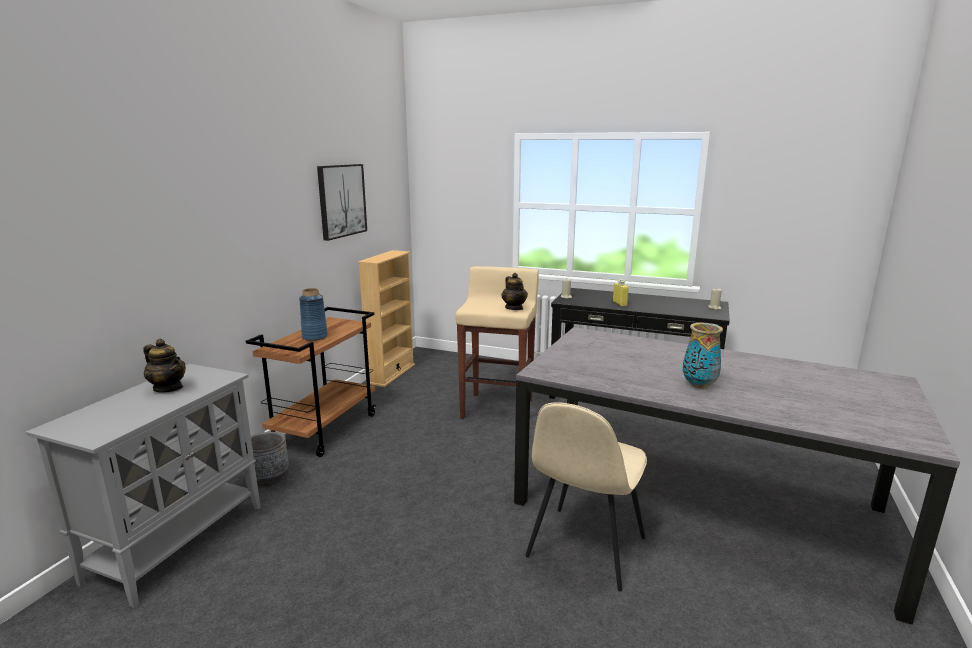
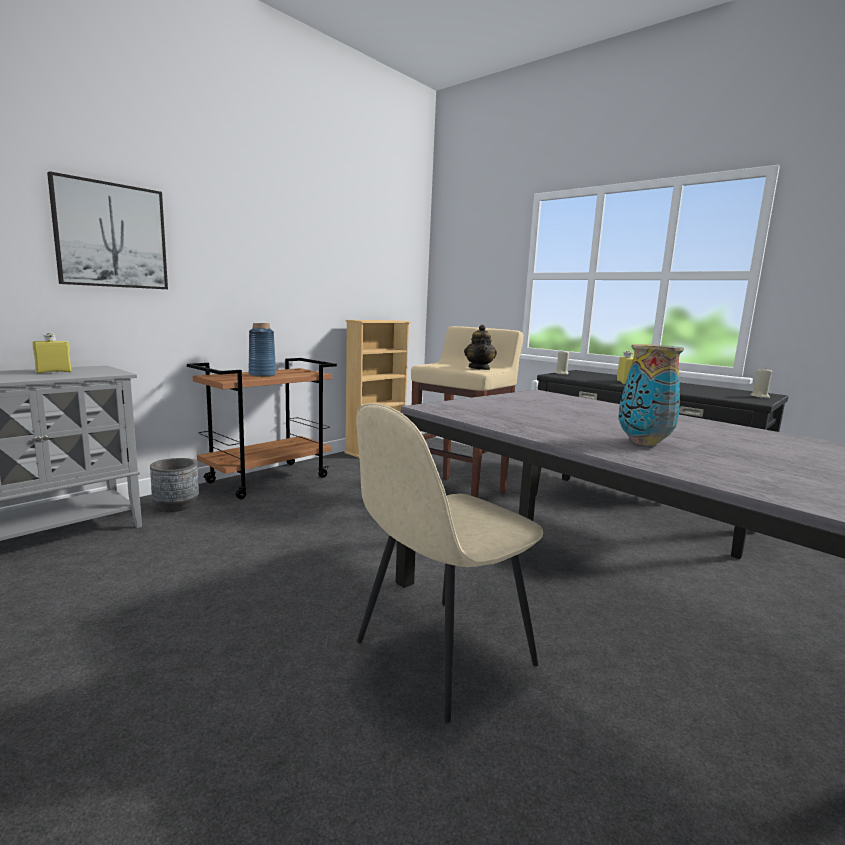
camera: 20 degrees right, 5 degrees down
teapot [144,339,186,393] -> yellow bottle [32,333,72,373]
picture [317,164,367,241] -> picture moved to [47,171,168,289]

